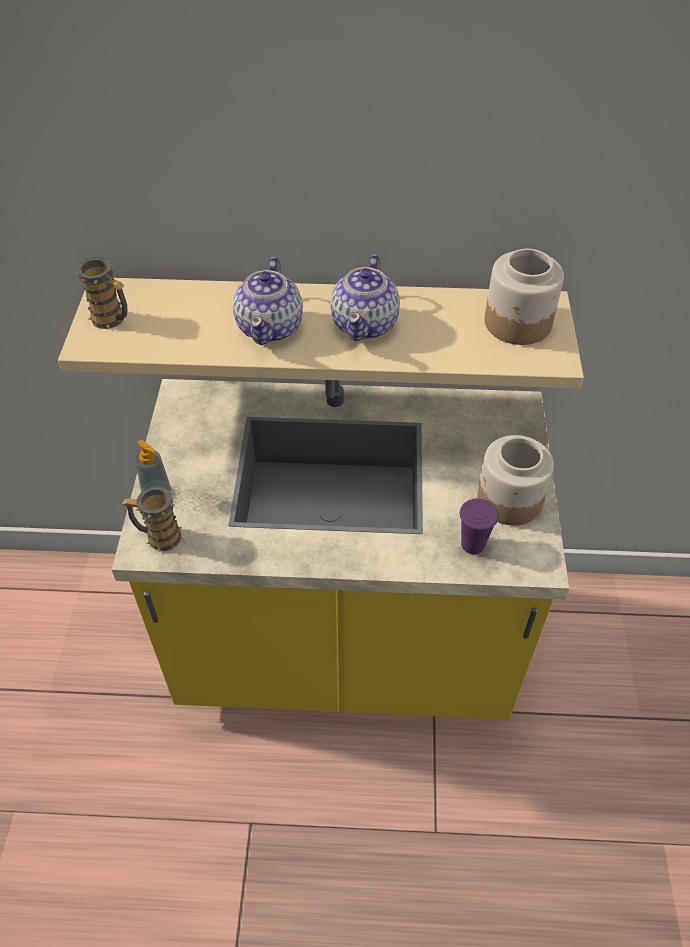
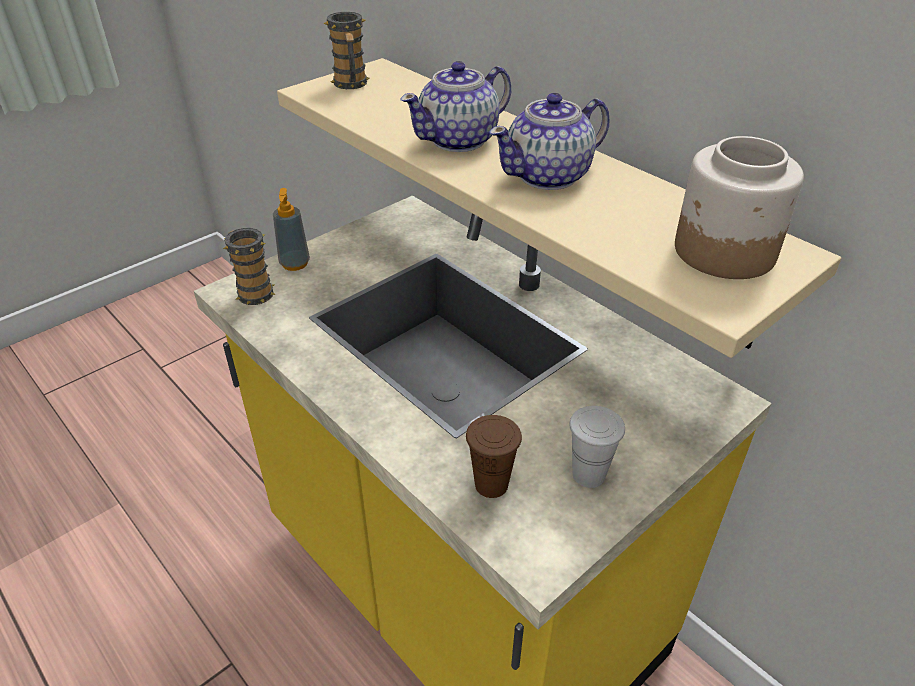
camera: 45 degrees right, 10 degrees down
purple cup [460,498,499,554] -> brown cup [466,415,522,498]
jar [477,435,554,525] -> white cup [569,406,625,488]

